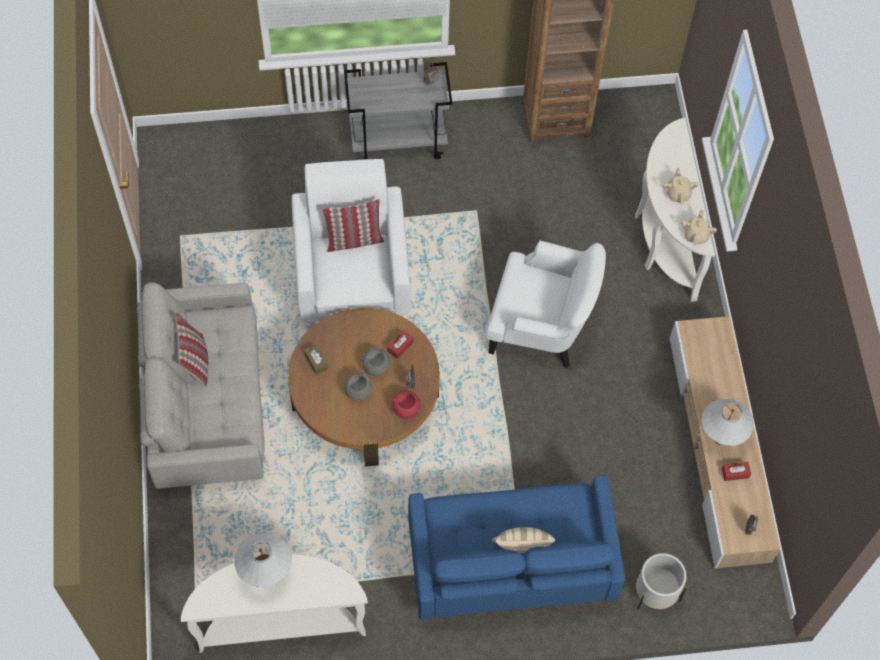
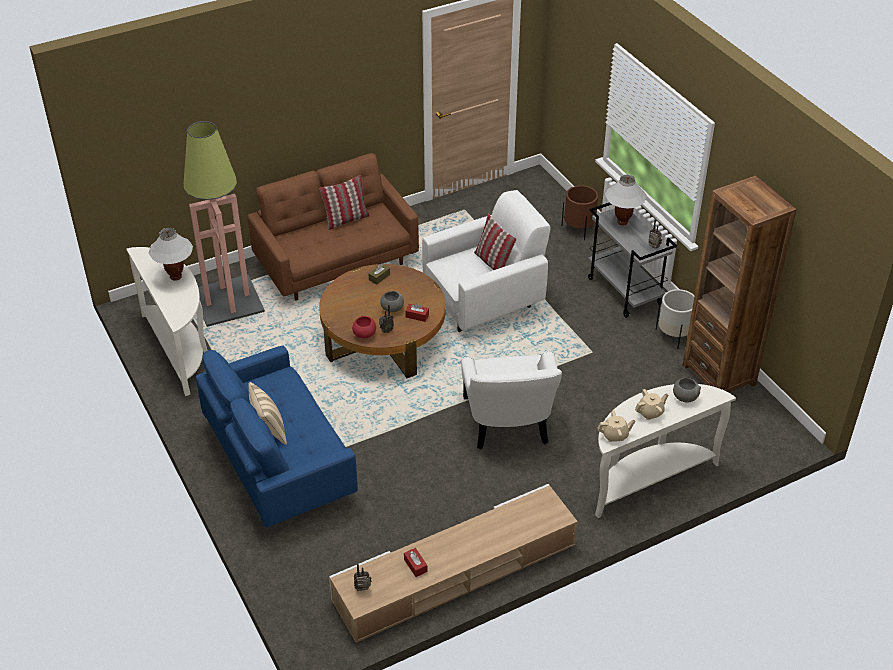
camera: 70 degrees right, 20 degrees down
grey sofa [137,282,265,489] -> brown sofa [247,153,419,300]
grey bowl [344,373,373,401] -> grey bowl moved to [673,378,701,402]
white planter [636,553,687,609] -> white planter moved to [656,289,695,349]
white table lamp [701,399,754,446] -> white table lamp moved to [605,174,647,225]
none -> floor lamp [184,121,265,327]
none -> brown planter [562,185,598,240]

